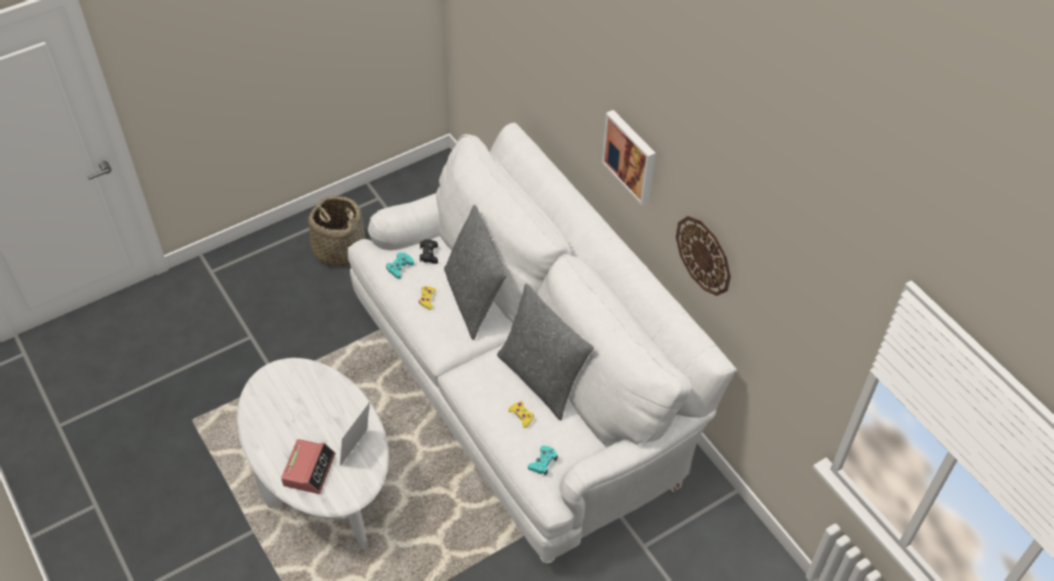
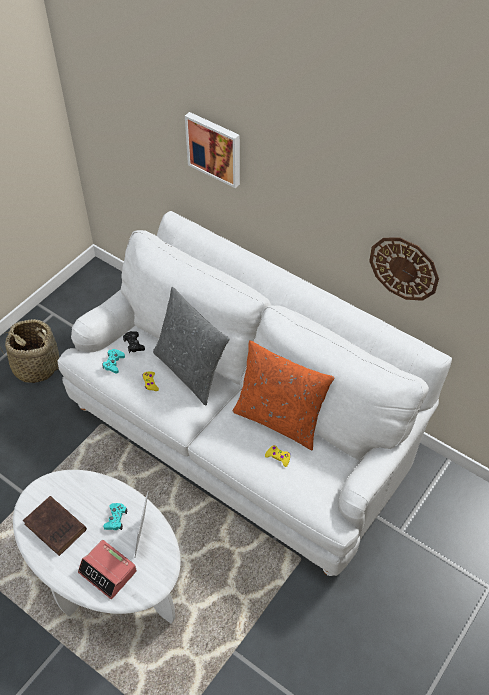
camera: 20 degrees left, 0 degrees up
alarm clock [281,439,336,494] -> alarm clock turned 135 degrees clockwise [78,540,137,599]
grey pillow [497,283,594,421] -> orange pillow [232,340,334,450]
turquoise game controller [528,446,558,476] -> turquoise game controller moved to [103,503,127,530]
picture [602,110,656,205] -> picture moved to [185,112,240,188]
none -> brown book [23,496,87,556]

